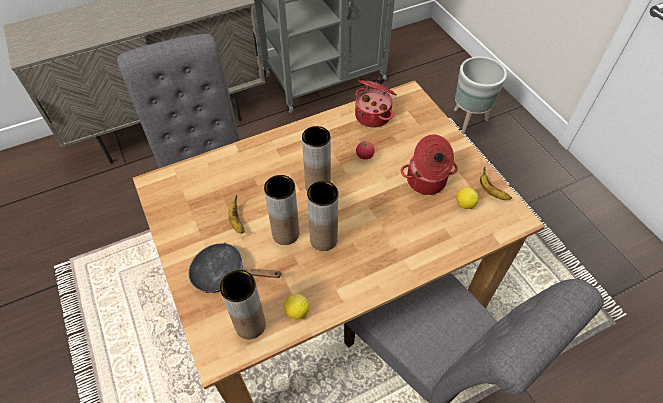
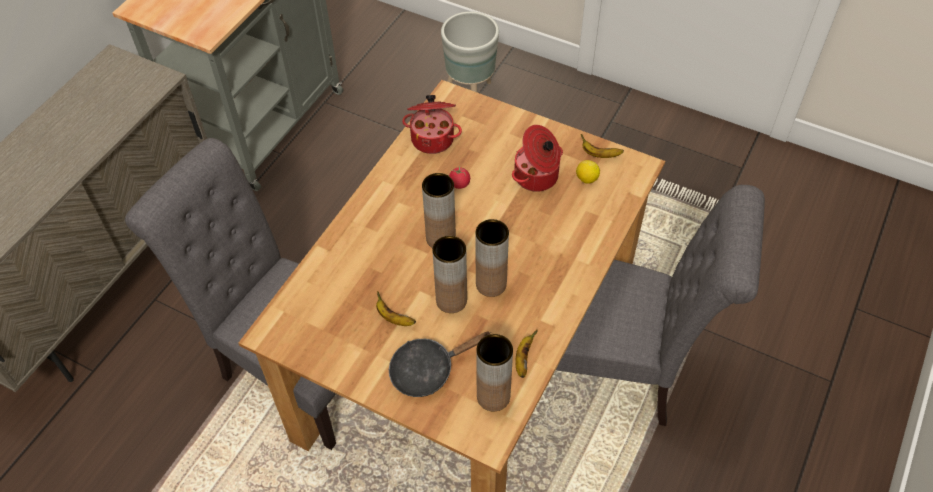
camera: 35 degrees left, 0 degrees up
lemon [284,294,309,320] -> banana [515,330,537,378]

